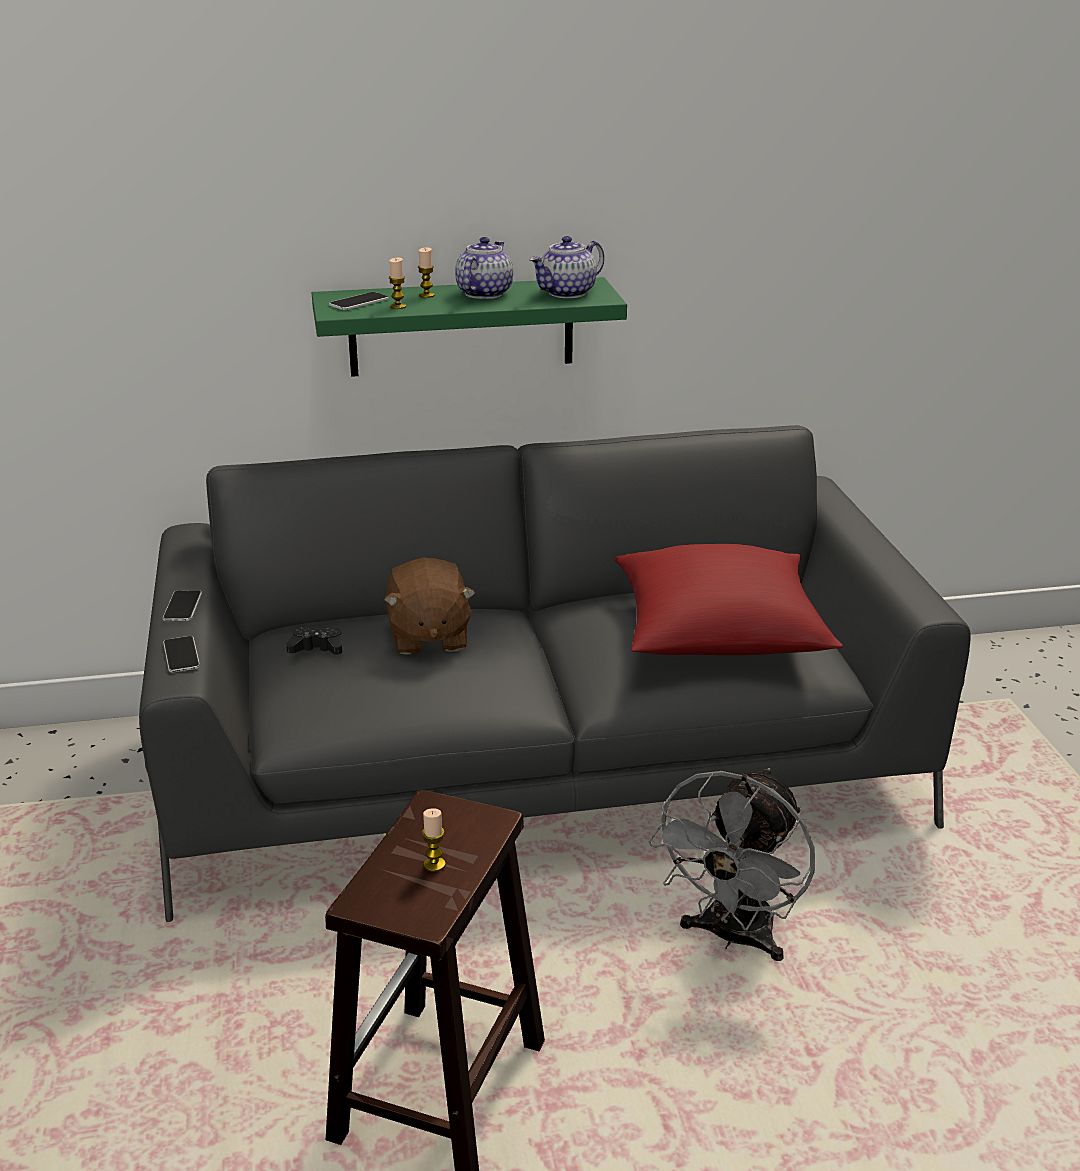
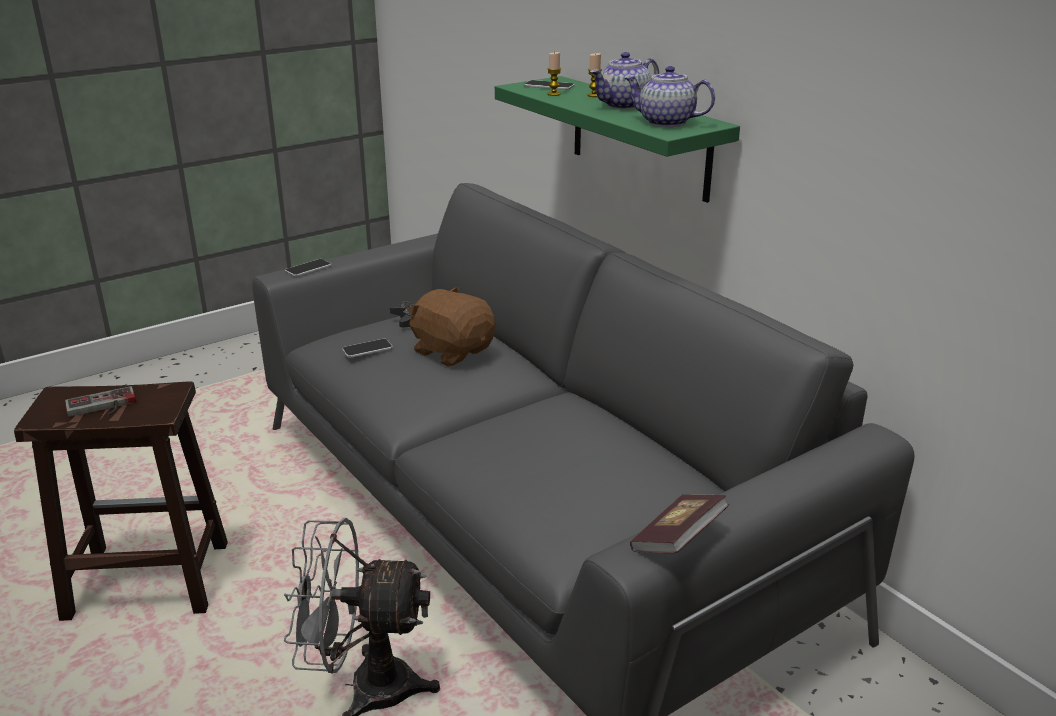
camera: 65 degrees right, 0 degrees up
phone [163,590,202,621] -> phone moved to [342,339,393,358]
brown plush toy [384,558,476,654] -> brown plush toy turned 75 degrees clockwise [407,286,496,367]
candle [422,808,446,872] -> game controller [65,386,136,417]
teapot [455,237,513,299] -> teapot turned 150 degrees clockwise [590,52,659,110]
red pillow [615,544,843,655] -> none
none -> book [630,494,729,553]

